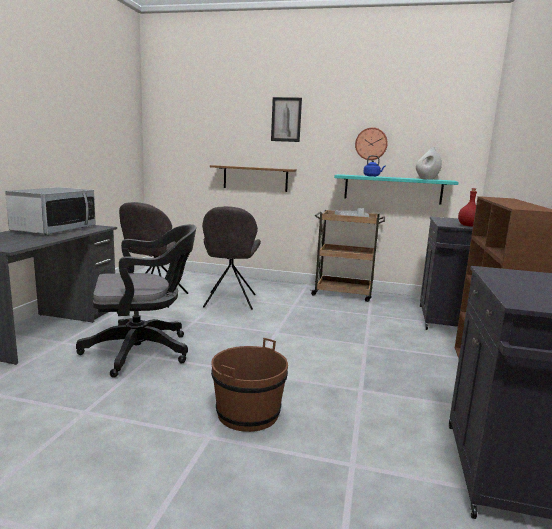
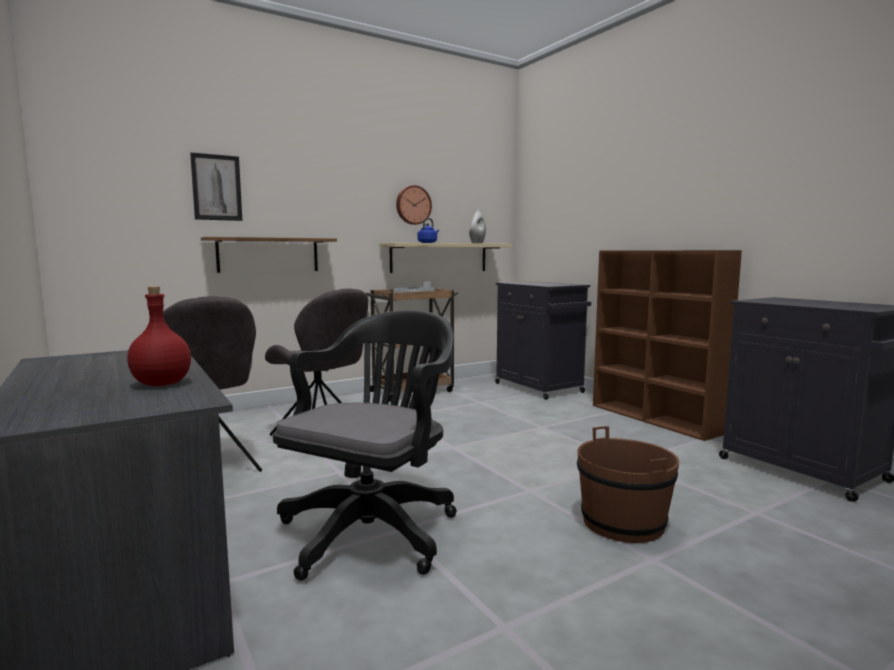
camera: 45 degrees left, 5 degrees down
microwave [5,187,96,235] -> none
picture [271,97,302,142] -> picture moved to [190,152,242,221]
turquoise shelf [334,174,459,205] -> beige shelf [379,243,512,273]
red bottle [458,188,477,226] -> red bottle moved to [127,286,191,386]

